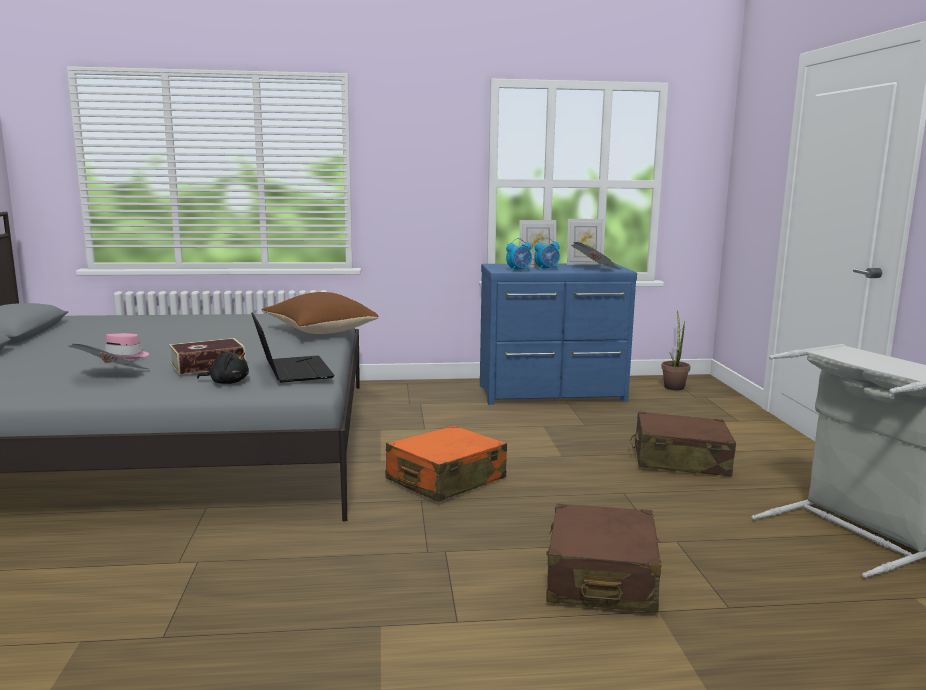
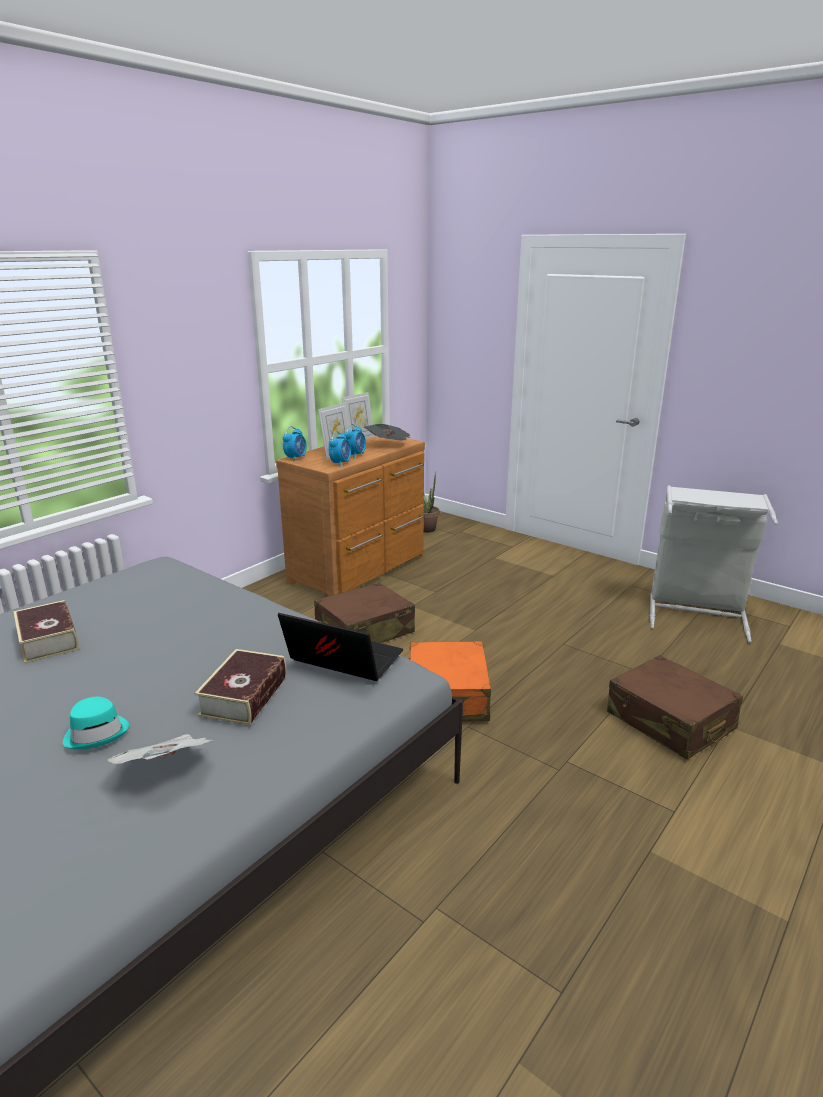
camera: 45 degrees left, 10 degrees up
pink hat [105,333,149,359] -> turquoise hat [63,697,129,750]
black plush toy [197,348,249,384] -> none
brown pillow [262,292,379,334] -> none
blue dresser [480,264,637,405] -> brown dresser [276,435,425,597]
brown suitcase [630,411,736,477] -> brown suitcase moved to [314,583,415,643]
none -> book [13,600,79,663]
none -> alarm clock [283,426,307,461]

